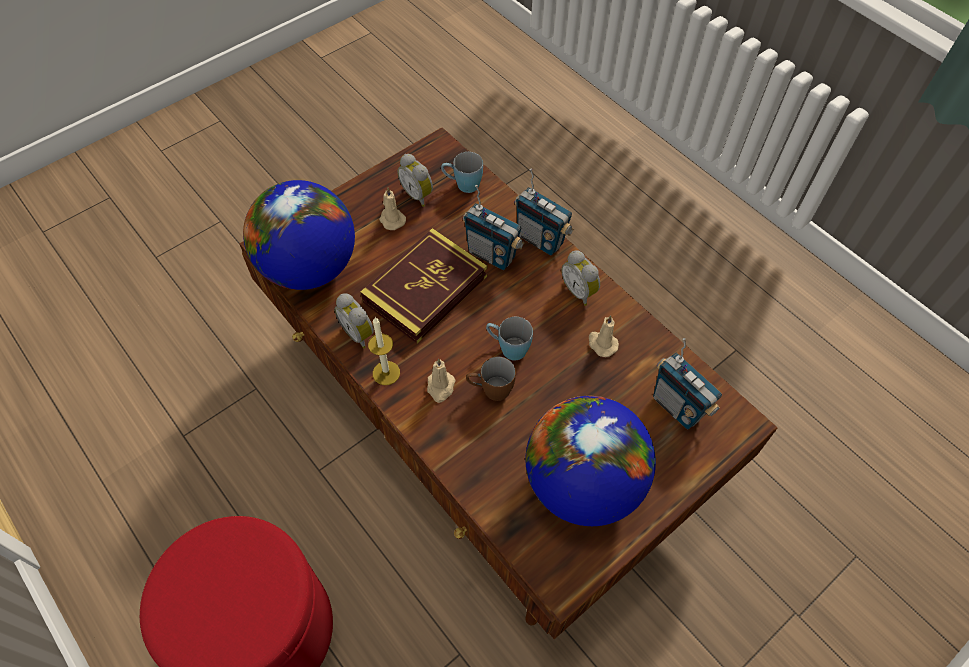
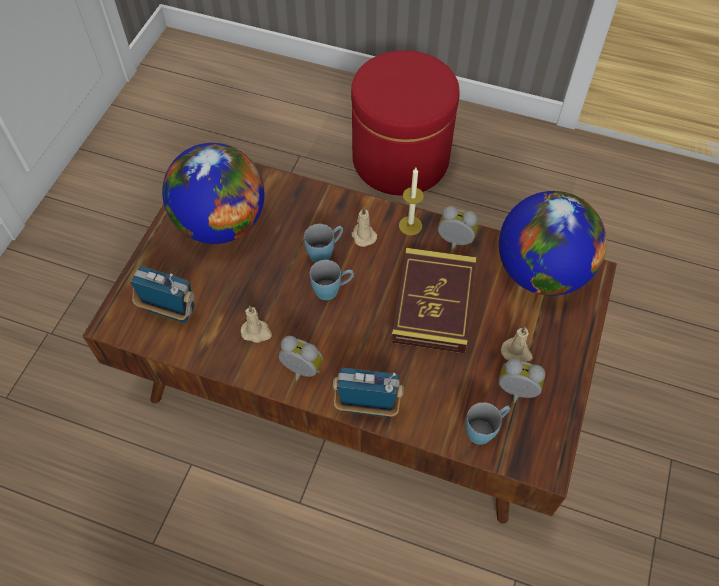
camera: 150 degrees right, 0 degrees up
radio [463,185,525,270] -> none
brown mug [466,356,516,401] -> blue mug [304,224,343,263]

